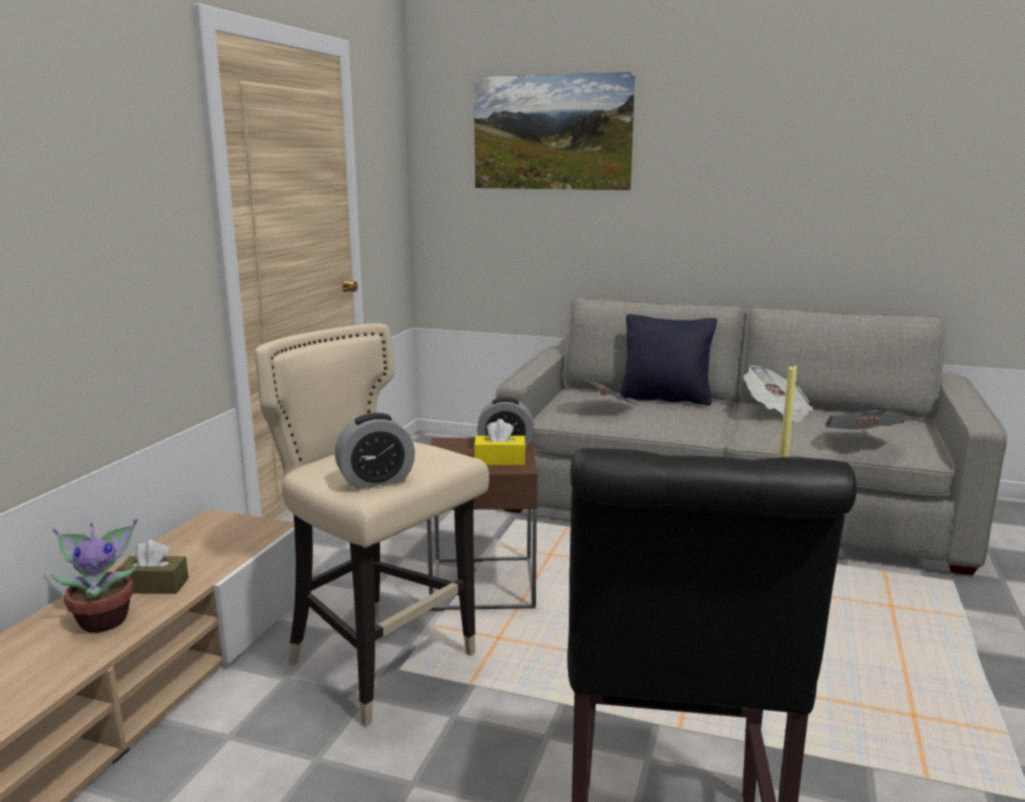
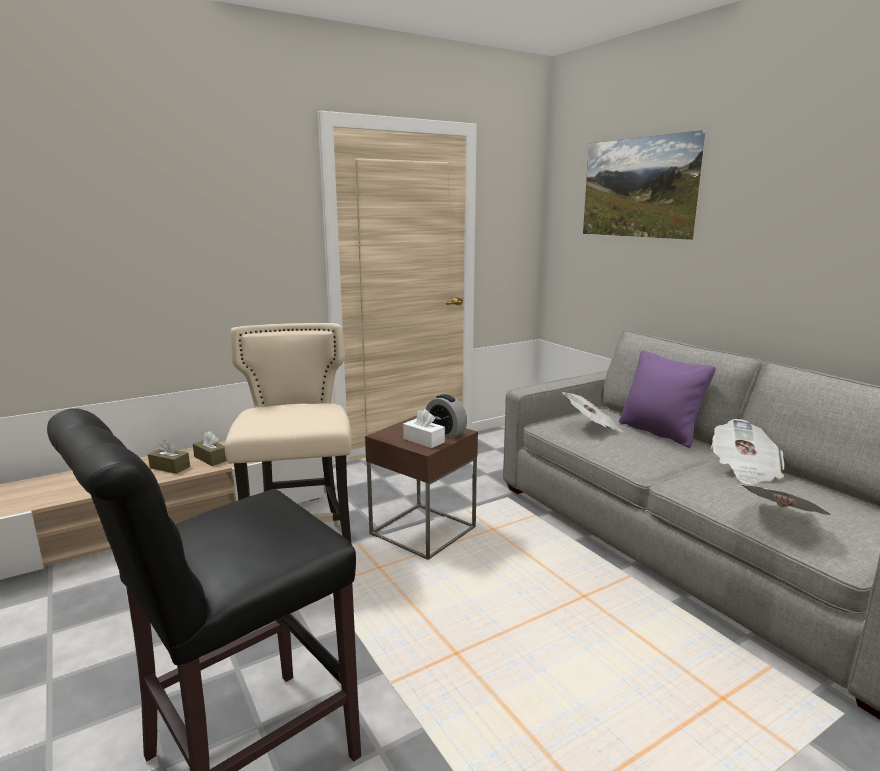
camera: 40 degrees right, 0 degrees up
potted plant [50,519,139,633] -> brown tissue box [148,440,190,474]
alarm clock [335,413,415,489] -> none
yellow tissue box [474,419,526,465] -> white tissue box [403,409,445,448]
black pillow [620,314,717,406] -> purple pillow [619,350,716,448]
yellow candle [780,365,797,457] -> none

